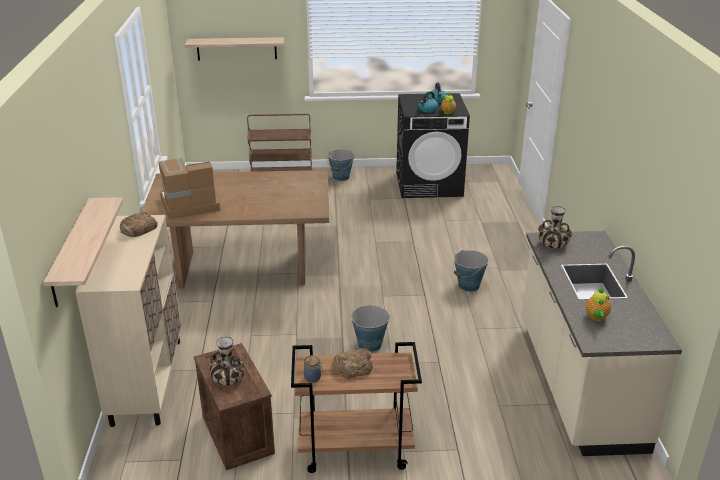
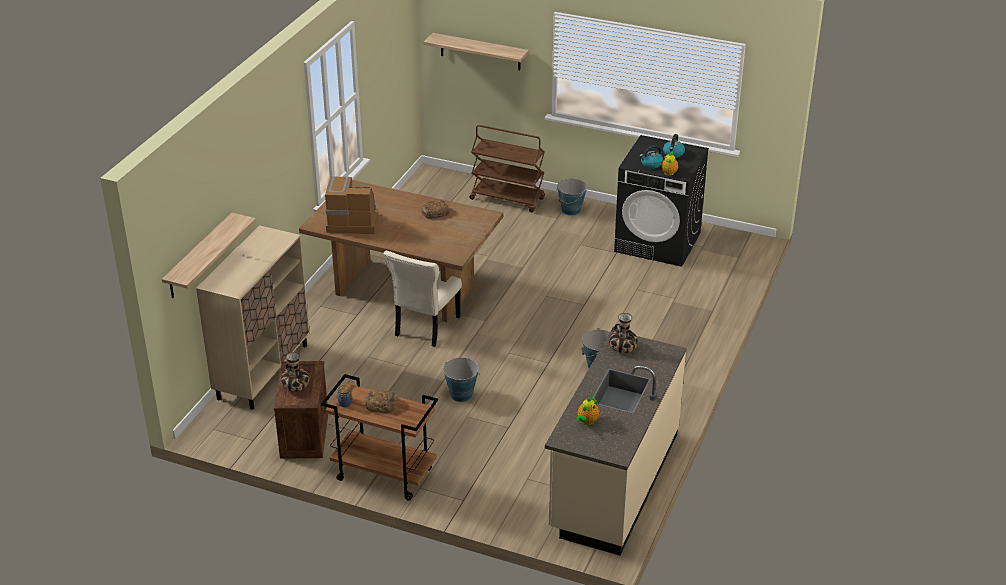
camera: 25 degrees right, 5 degrees up
bread [120,212,158,237] -> bread moved to [421,200,450,219]
none -> beige chair [384,251,462,347]

